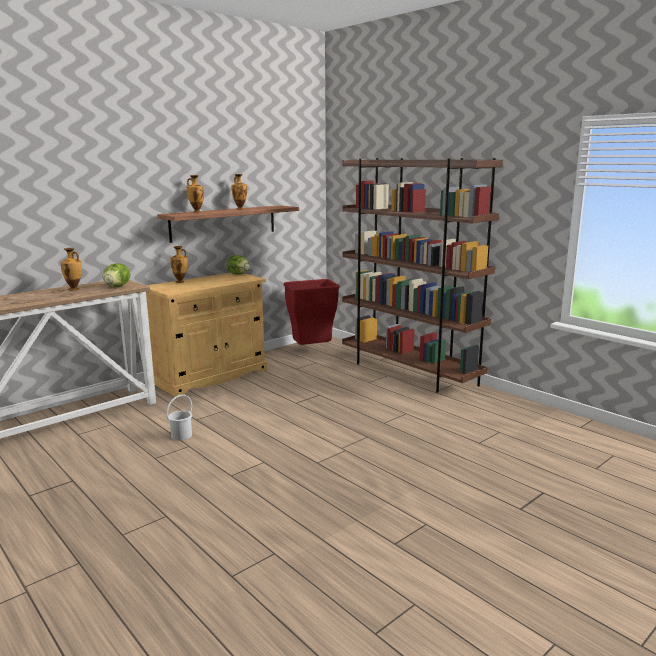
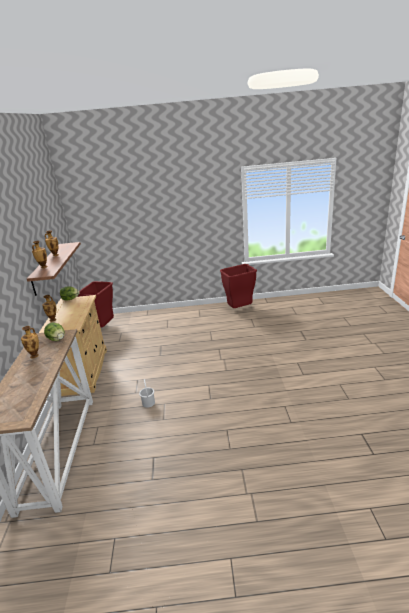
camera: 50 degrees left, 10 degrees up
brown bookcase [342,158,503,393] -> none
none -> red trash can [220,264,257,308]

